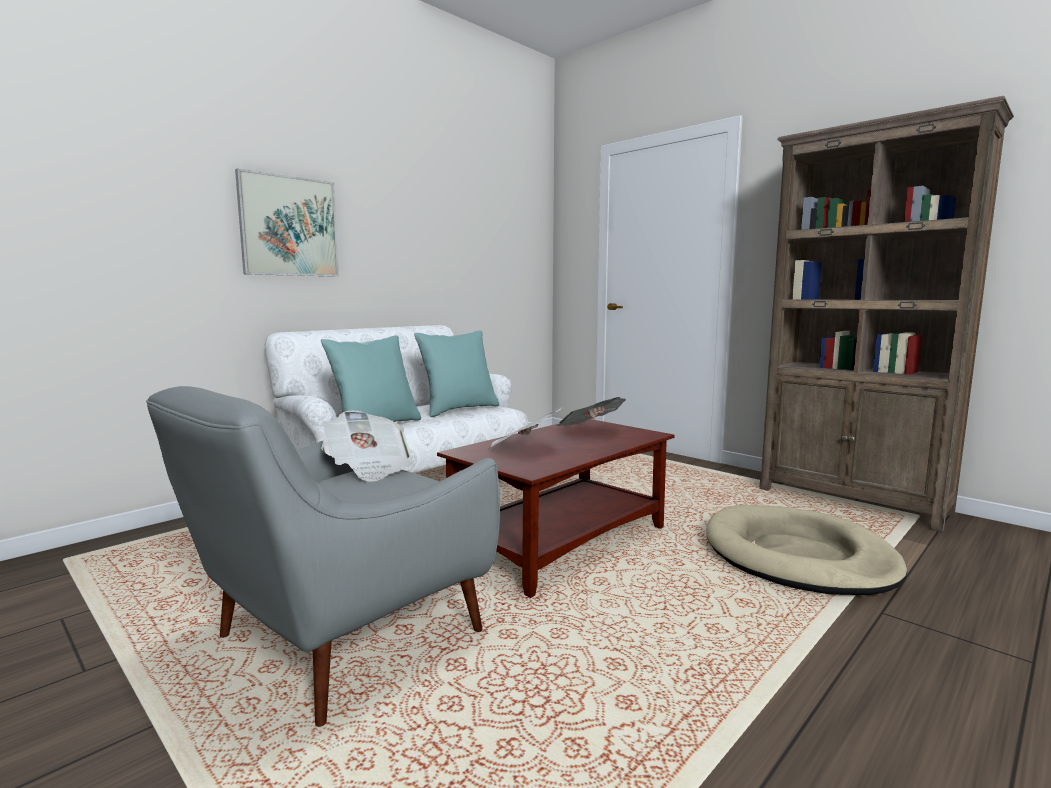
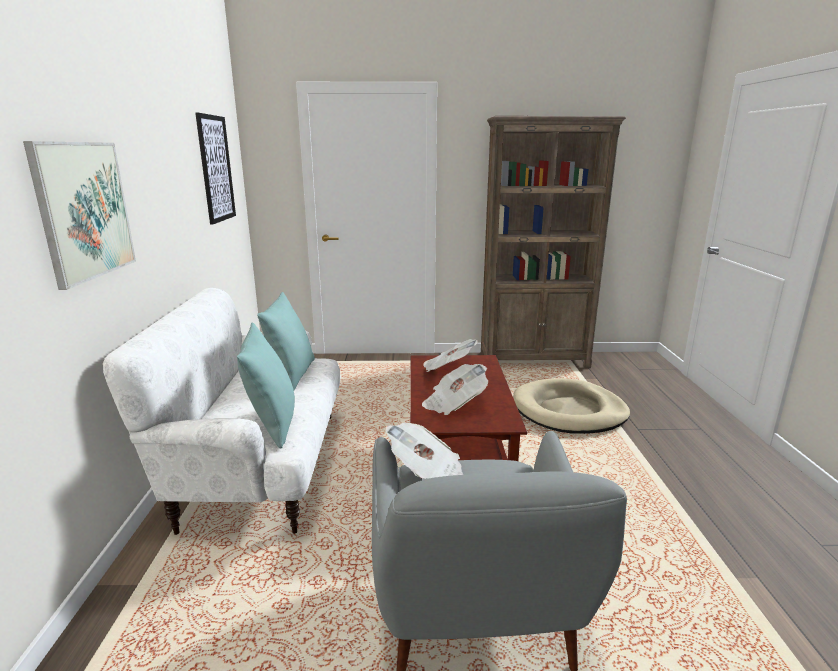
camera: 45 degrees left, 10 degrees up
none -> picture [195,113,236,225]

